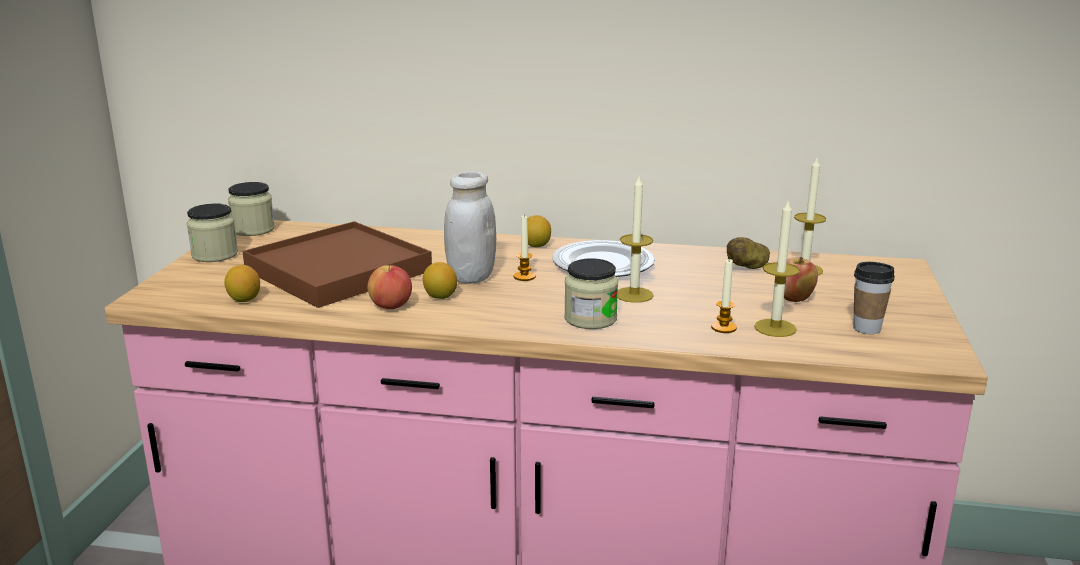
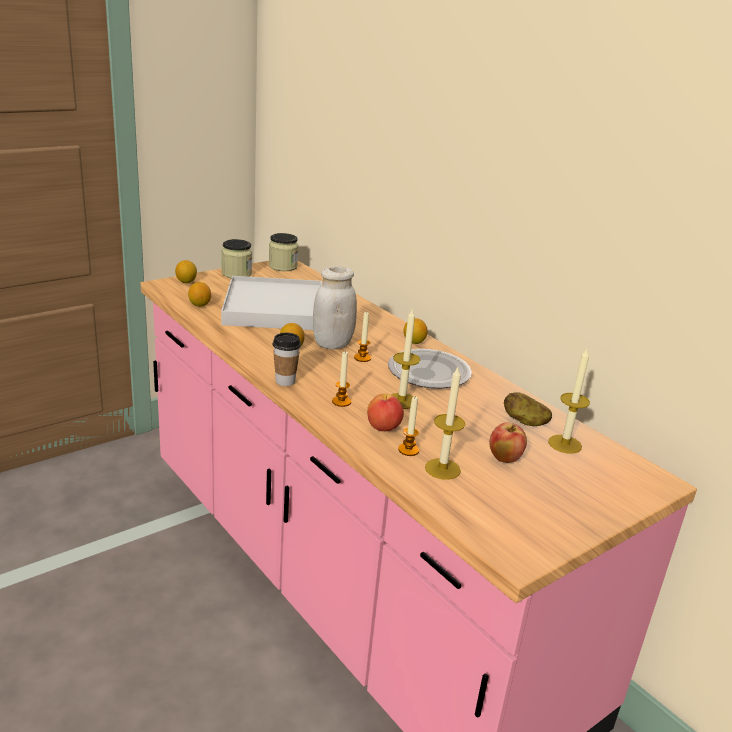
camera: 40 degrees right, 5 degrees up
brown tray [242,221,432,308] -> white tray [221,276,322,330]
apple [367,265,412,309] -> apple moved to [367,394,404,431]
jar [564,258,618,329] -> candle [332,352,351,407]
cup [853,262,895,334] -> cup moved to [273,333,301,386]
none -> lemon [175,260,197,283]

